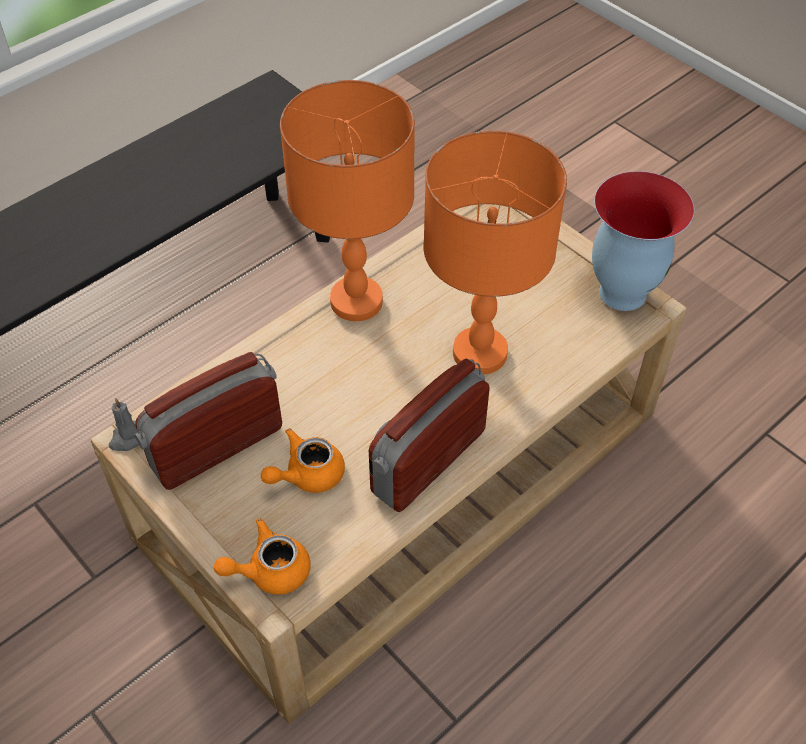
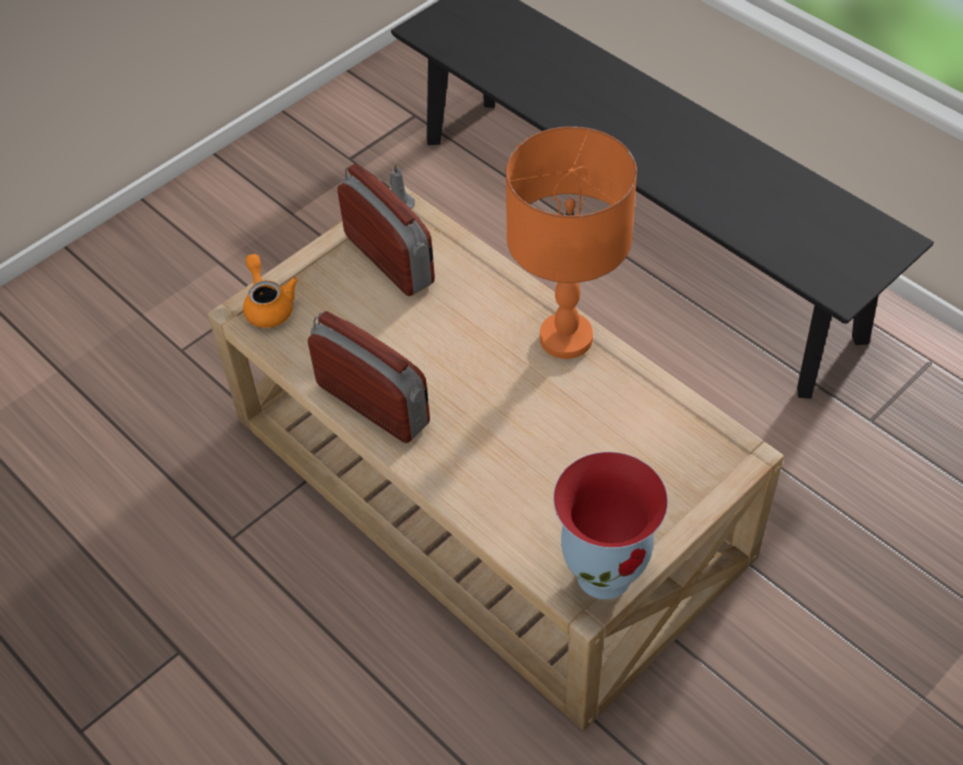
camera: 90 degrees right, 0 degrees up
orange teapot [261,428,345,493] -> none
orange table lamp [423,131,567,374] -> none

